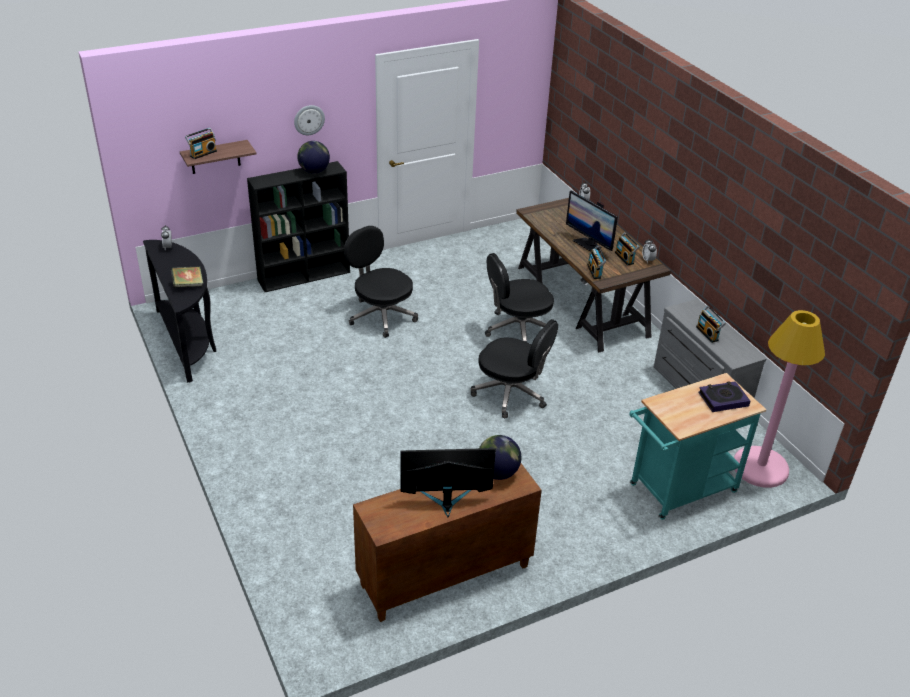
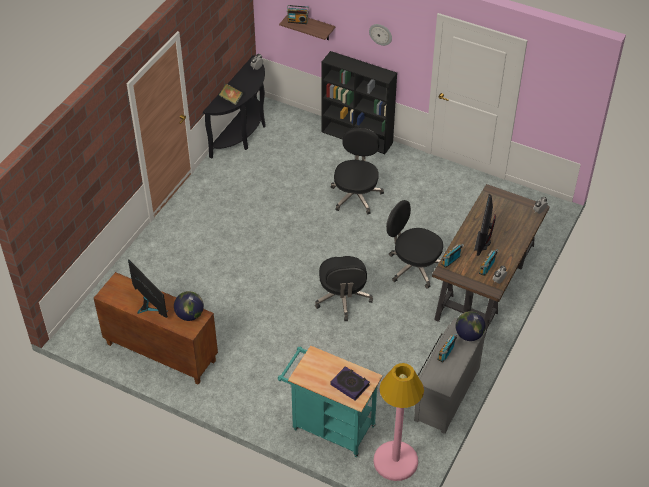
camera: 55 degrees right, 10 degrees up
globe [297,141,330,173] -> globe moved to [456,311,486,341]

